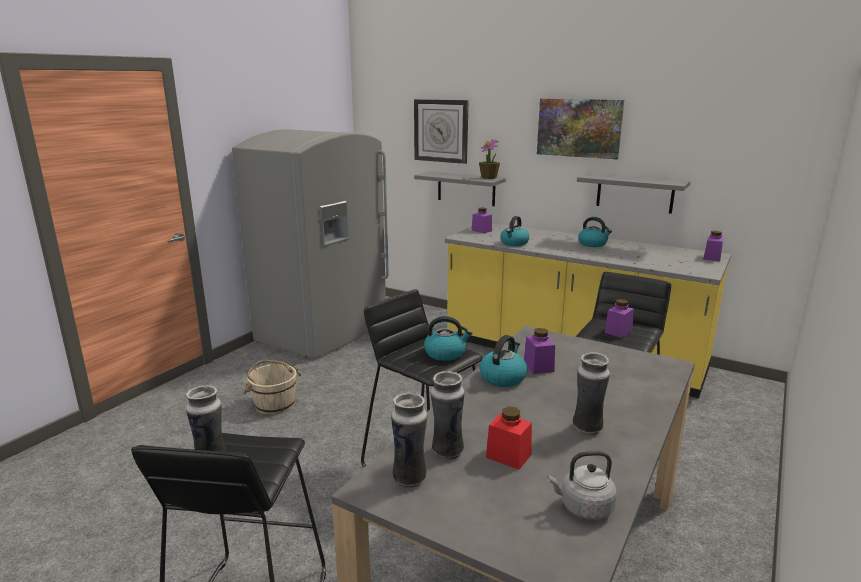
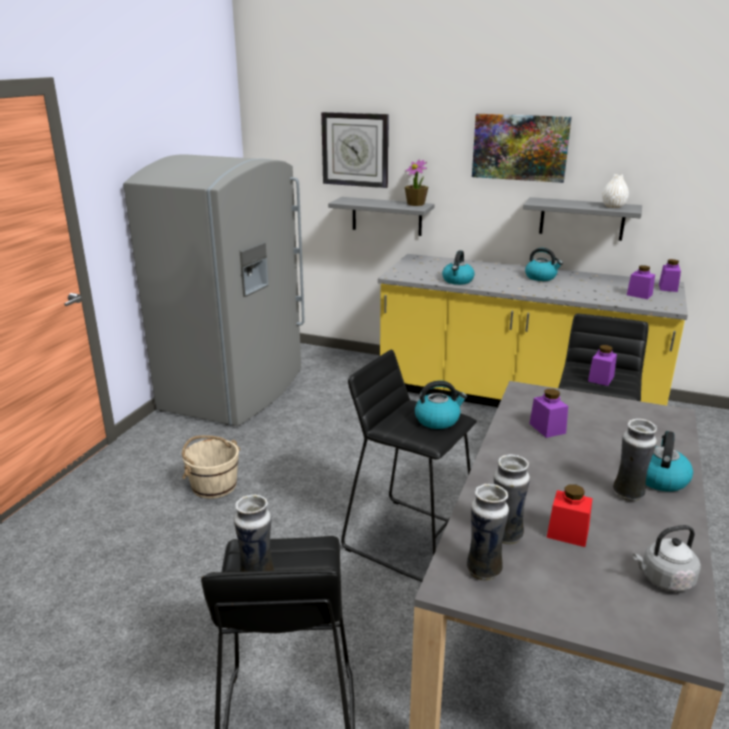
camera: 10 degrees left, 5 degrees up
purple jar [472,208,492,234] -> purple jar moved to [627,265,655,299]
kettle [479,335,527,387] -> kettle moved to [646,431,693,492]
none -> white vase [602,174,629,208]

